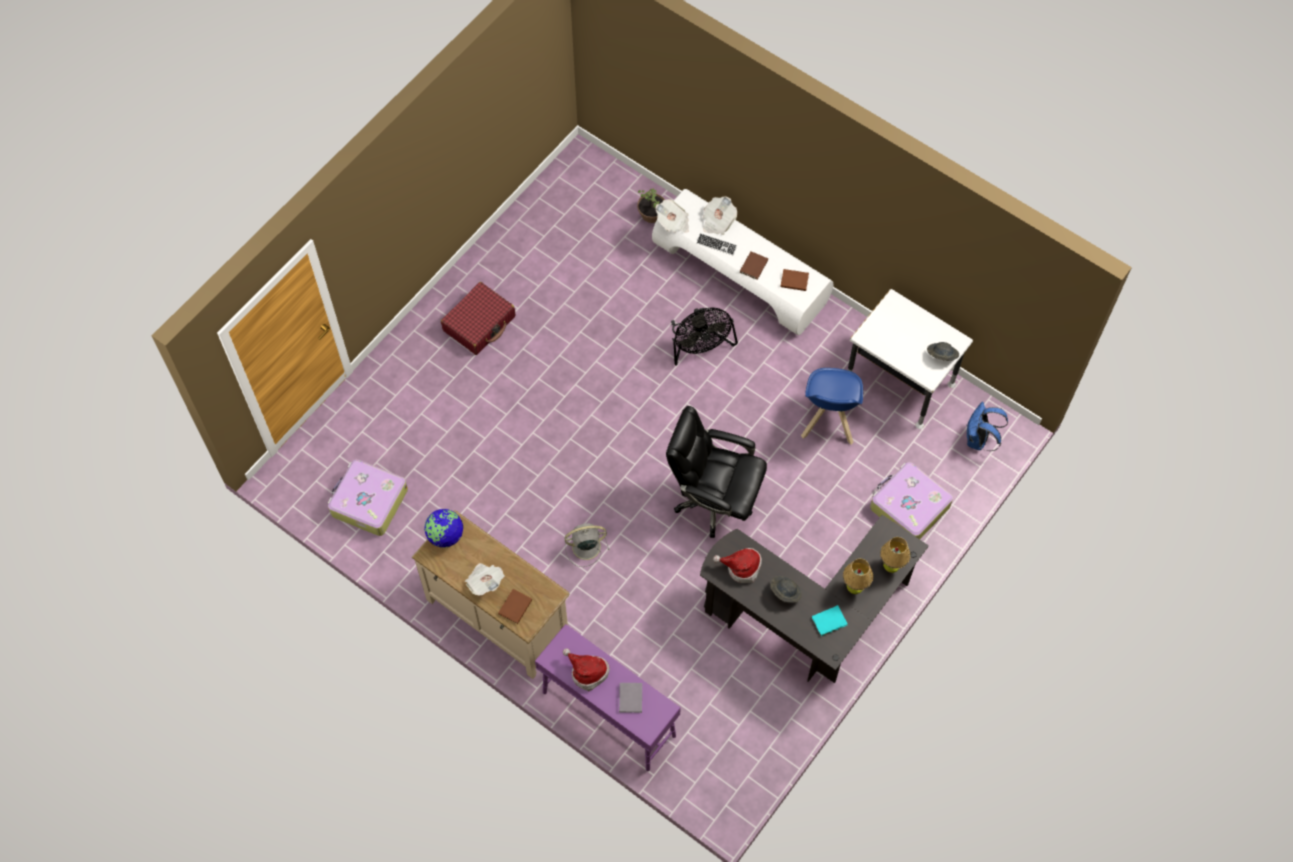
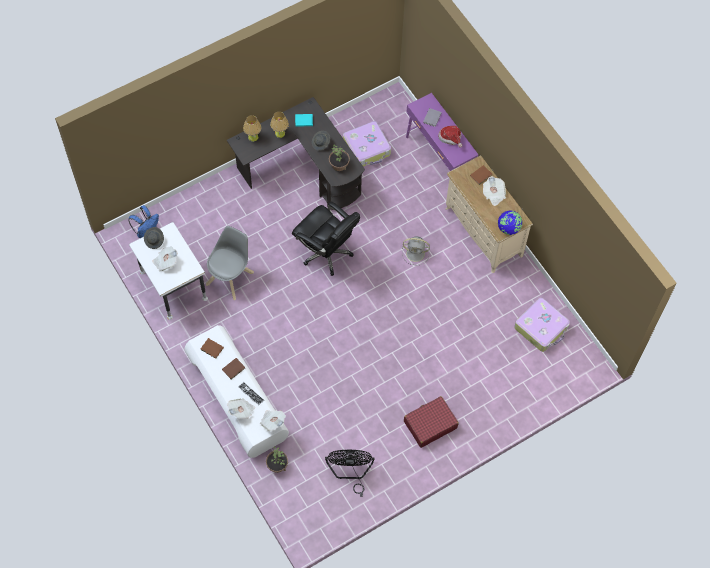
camera: 160 degrees left, 0 degrees up
black fan [671,308,738,365] -> black fan moved to [325,450,375,497]
hat [713,548,762,583] -> potted plant [329,145,350,171]
blue chair [801,368,863,445] -> grey chair [206,226,254,300]
suitcase [870,462,953,539] -> suitcase moved to [343,121,391,167]
none -> newspaper [152,246,178,272]

